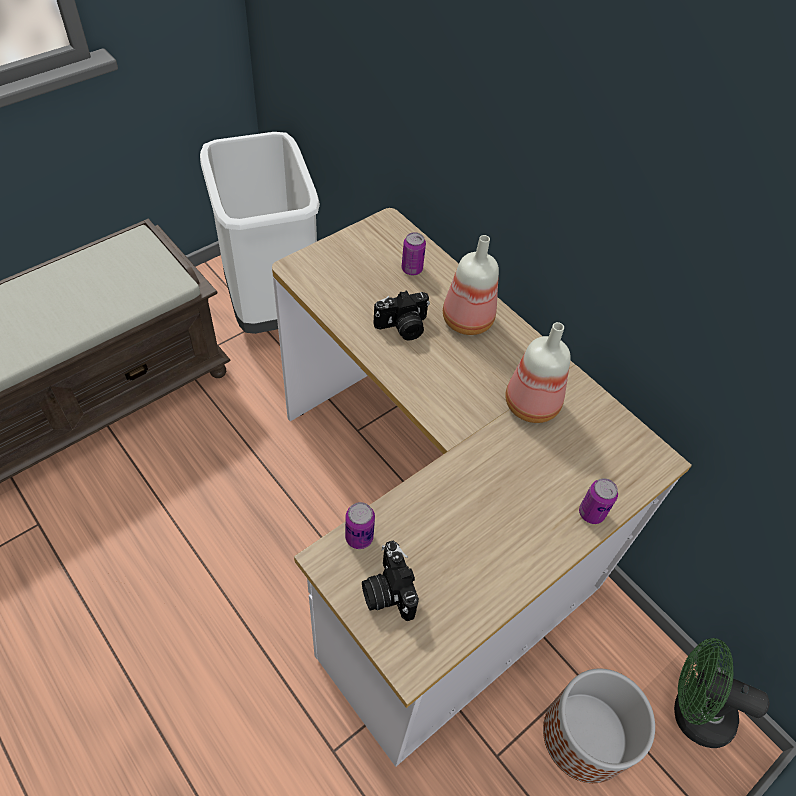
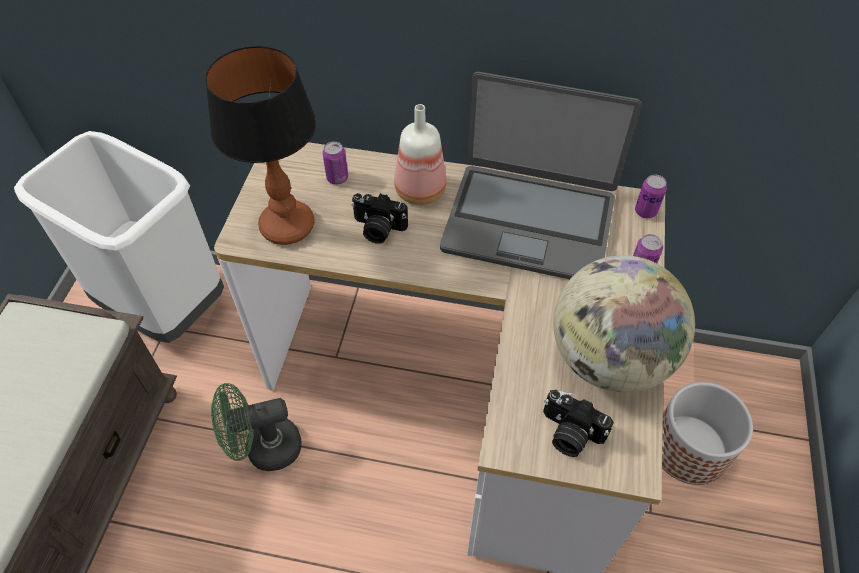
camera: 35 degrees left, 0 degrees up
can [345,502,375,549] -> can moved to [635,175,667,219]
camera [373,291,430,341] -> camera turned 75 degrees clockwise [351,193,408,244]
bottle [505,322,571,423] -> laptop [440,72,641,279]
green fan [674,638,770,748] -> green fan moved to [211,383,302,471]
none -> table lamp [205,46,316,245]
none -> globe [553,255,695,393]

